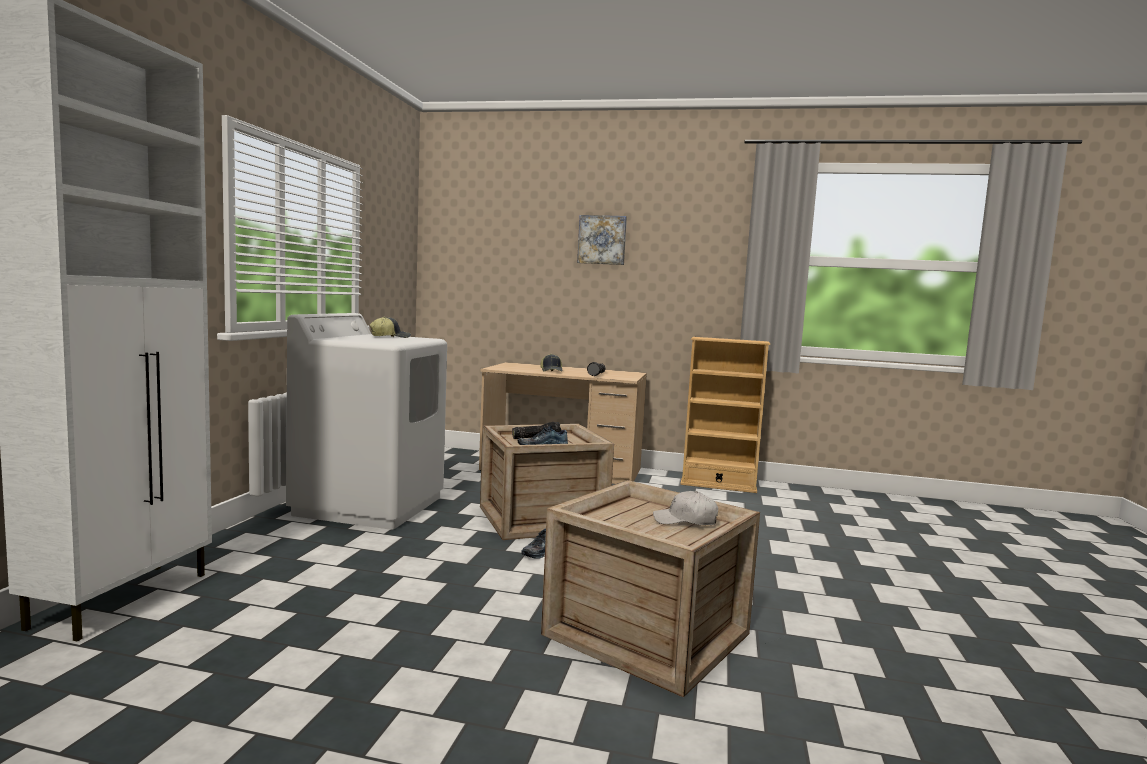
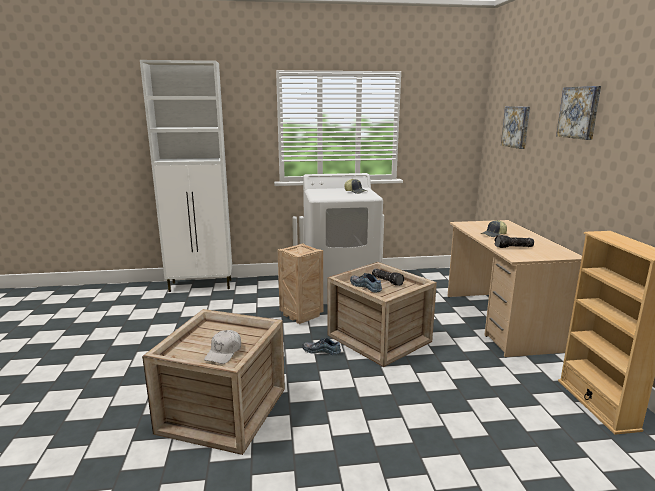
camera: 70 degrees right, 10 degrees up
white cap [653,491,718,525] -> white cap turned 150 degrees counterclockwise [204,330,241,364]
none -> crate [278,243,323,324]
none -> picture [501,106,530,149]

